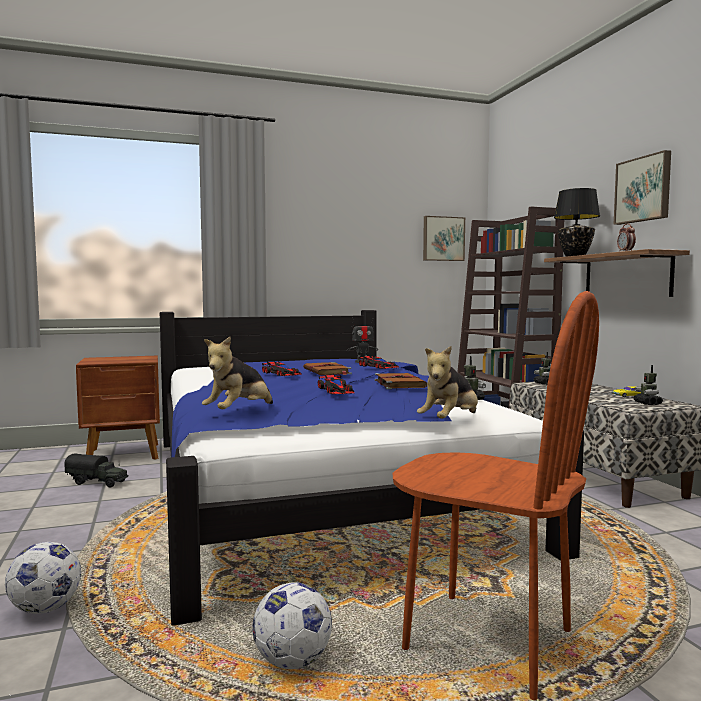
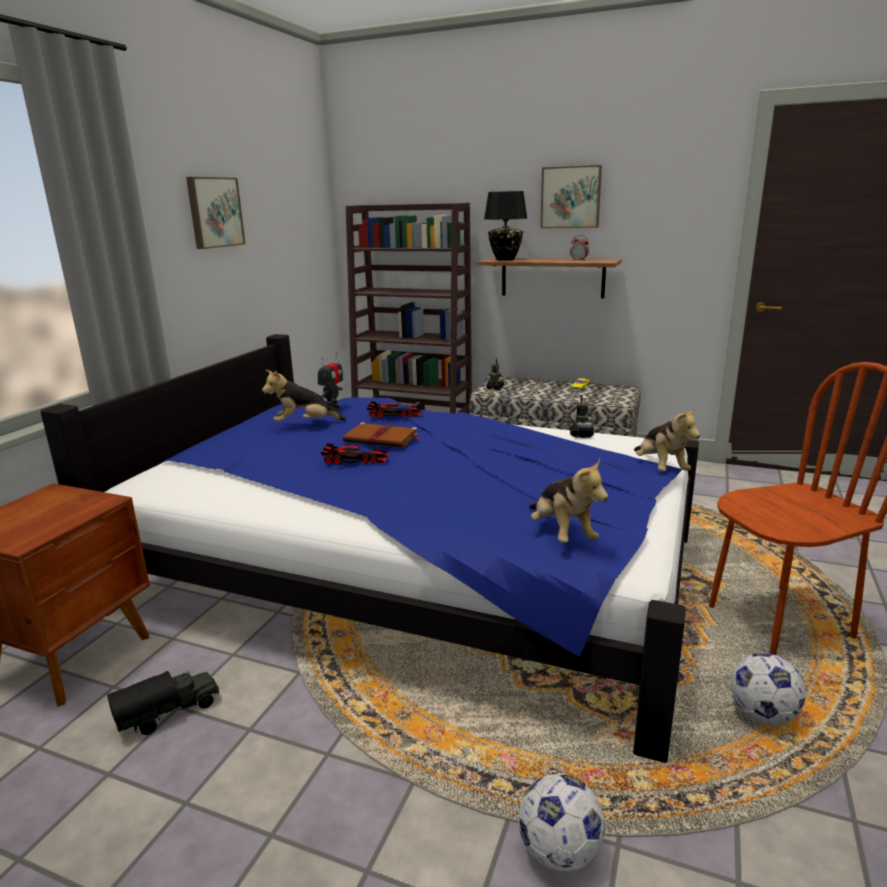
camera: 50 degrees left, 15 degrees up
toy car [318,374,354,395] -> none
brown book [374,373,427,389] -> none
picture [423,216,465,261] -> picture moved to [186,177,246,249]
toy robot [633,365,663,405] -> none
none -> plush toy [262,369,347,422]

